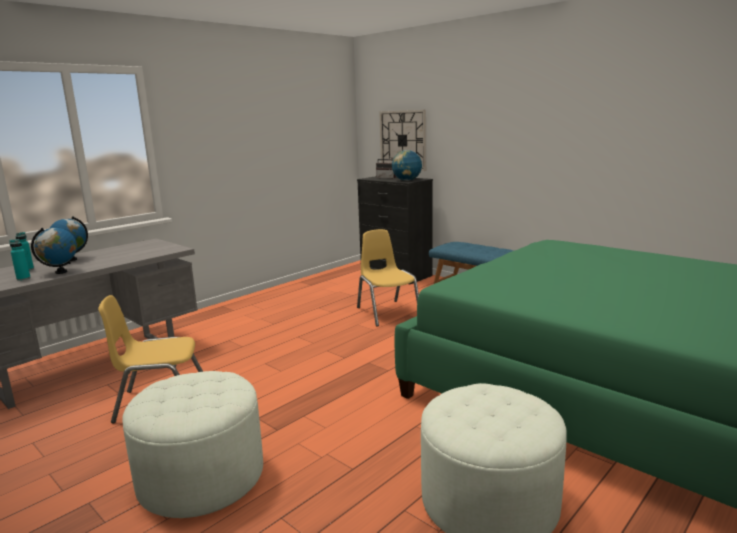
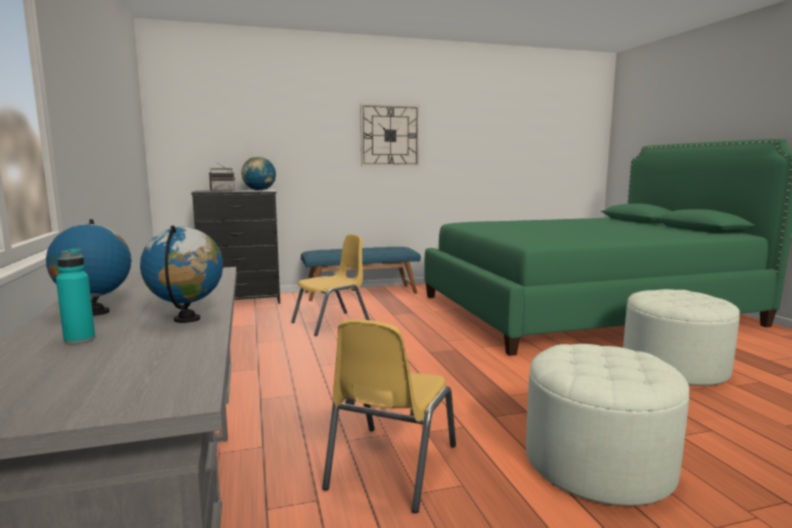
camera: 60 degrees left, 5 degrees down
turquoise bottle [9,239,31,281] -> none
yellow chair [357,229,419,326] -> yellow chair turned 135 degrees clockwise [291,234,370,336]
wall clock [379,110,426,171] -> wall clock moved to [360,103,420,166]

